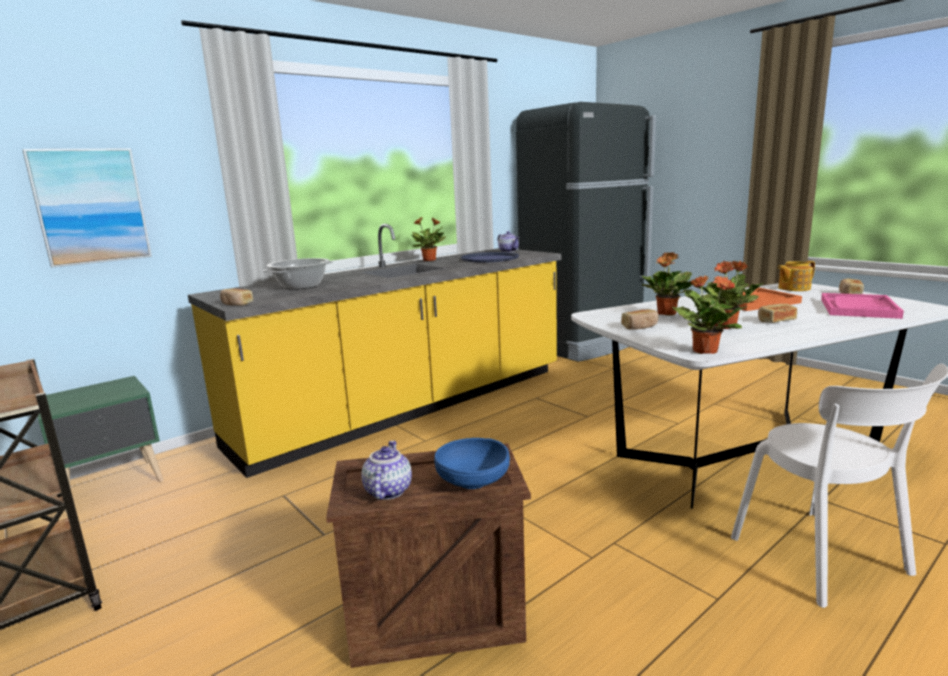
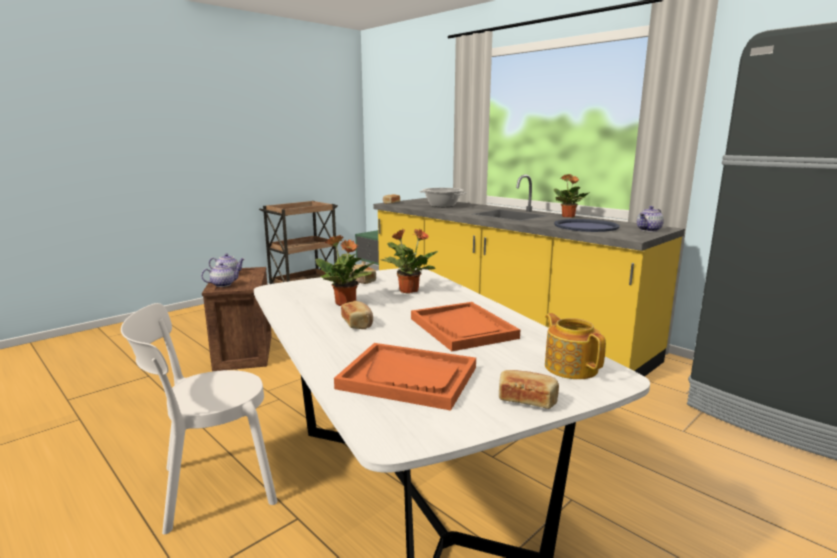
camera: 85 degrees right, 0 degrees up
picture [22,149,152,268] -> none
blue bowl [434,438,510,489] -> teapot [201,262,242,287]
potted plant [672,275,748,354] -> none
pink tray [821,293,904,319] -> orange tray [334,343,476,411]

